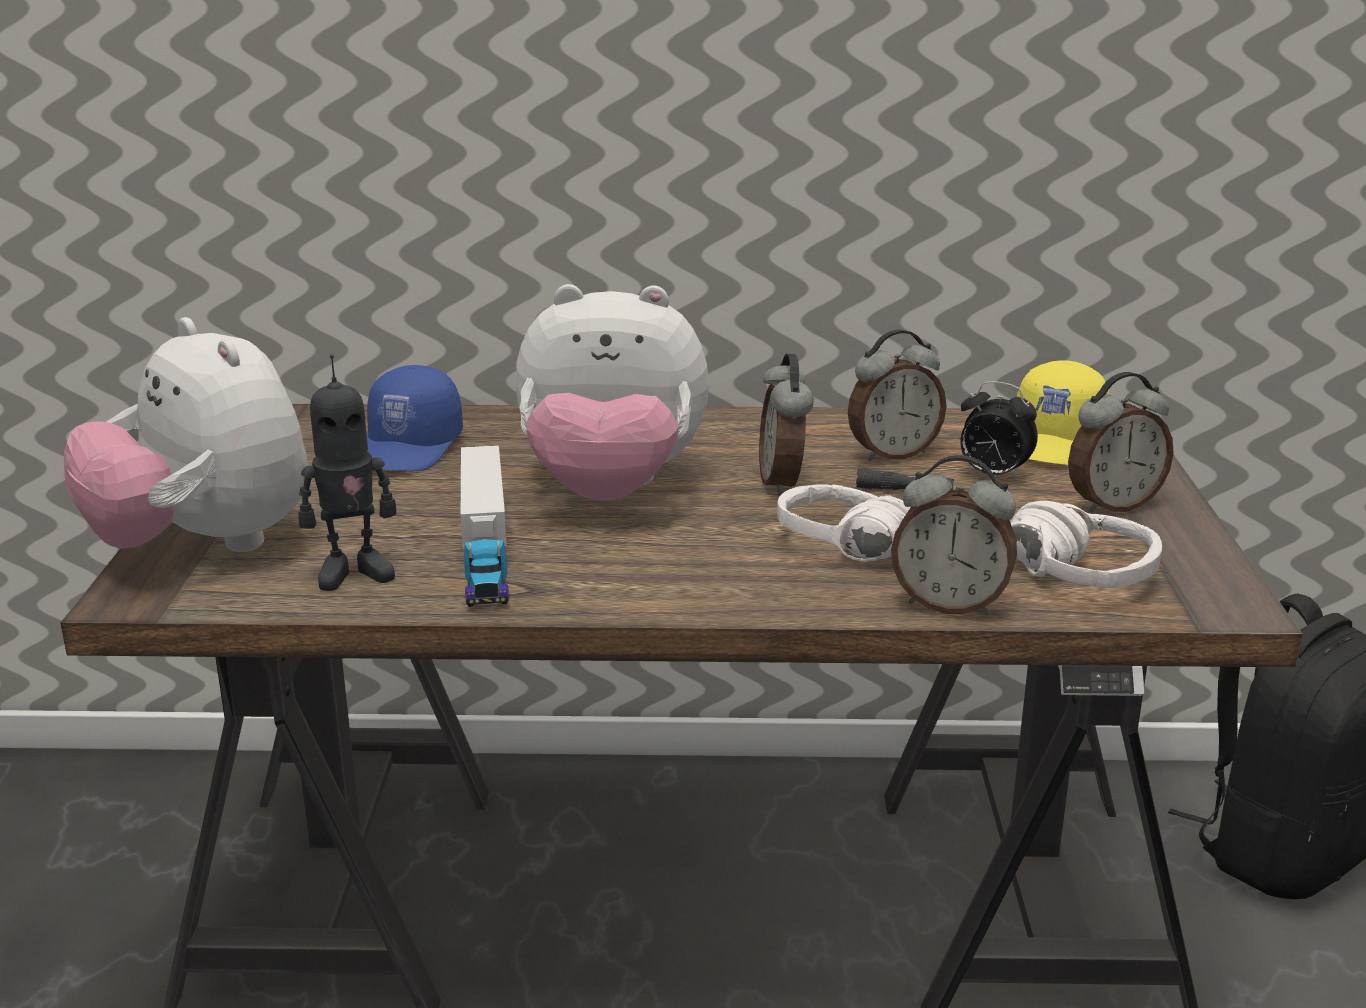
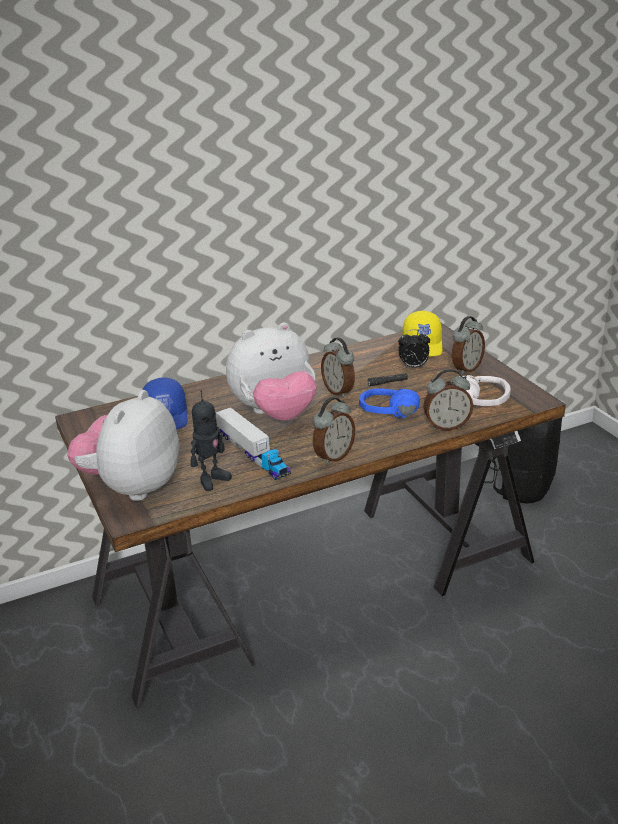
camera: 25 degrees left, 5 degrees up
plush toy [64,317,308,552] -> plush toy turned 90 degrees clockwise [67,390,179,501]
white headphones [777,484,911,562] -> blue headphones [359,389,420,418]
alarm clock [848,329,947,462] -> alarm clock moved to [313,397,355,465]

